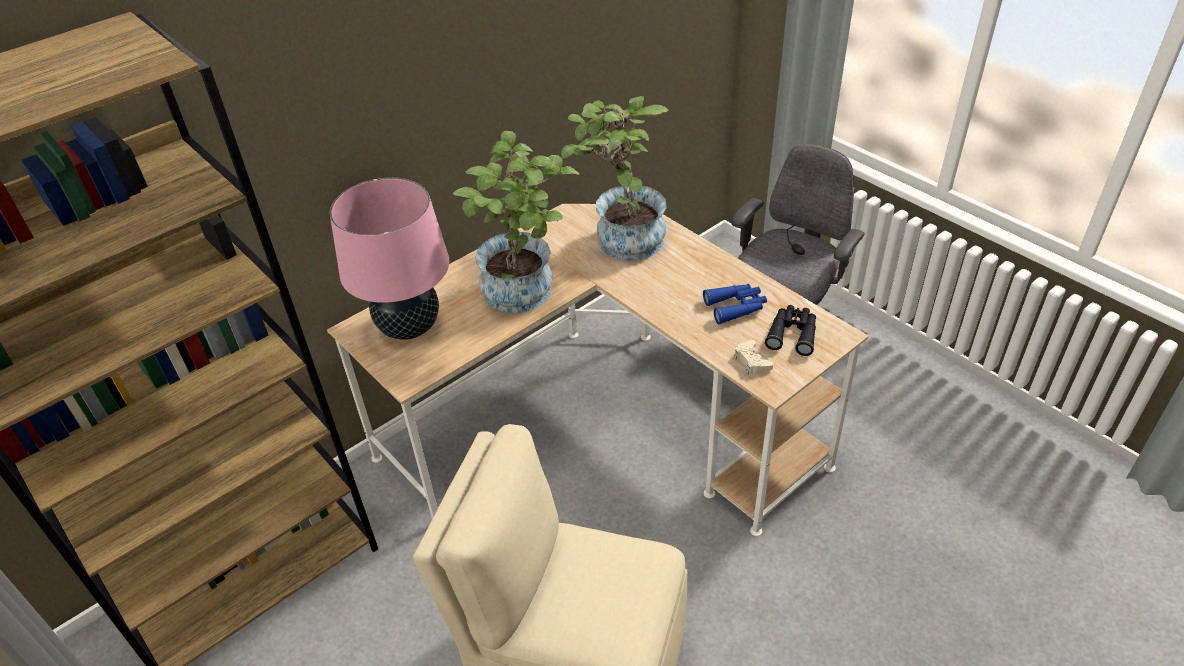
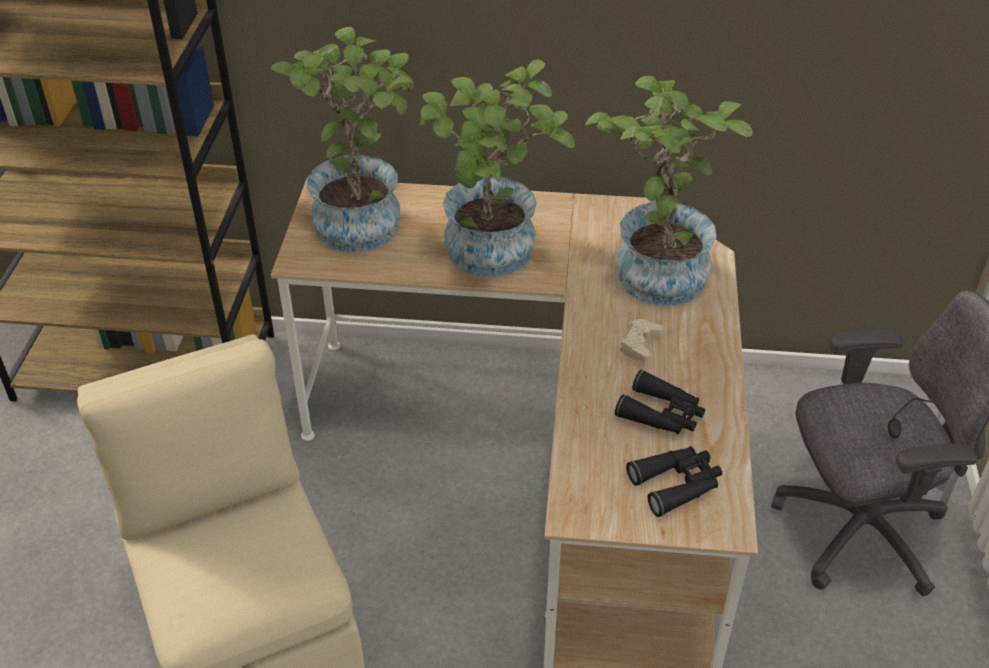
camera: 45 degrees right, 0 degrees up
pink table lamp [330,178,449,340] -> potted plant [271,27,414,253]
blue binoculars [703,284,767,324] -> black binoculars [615,370,705,434]
beige game controller [734,340,773,375] -> beige game controller moved to [620,319,663,362]

